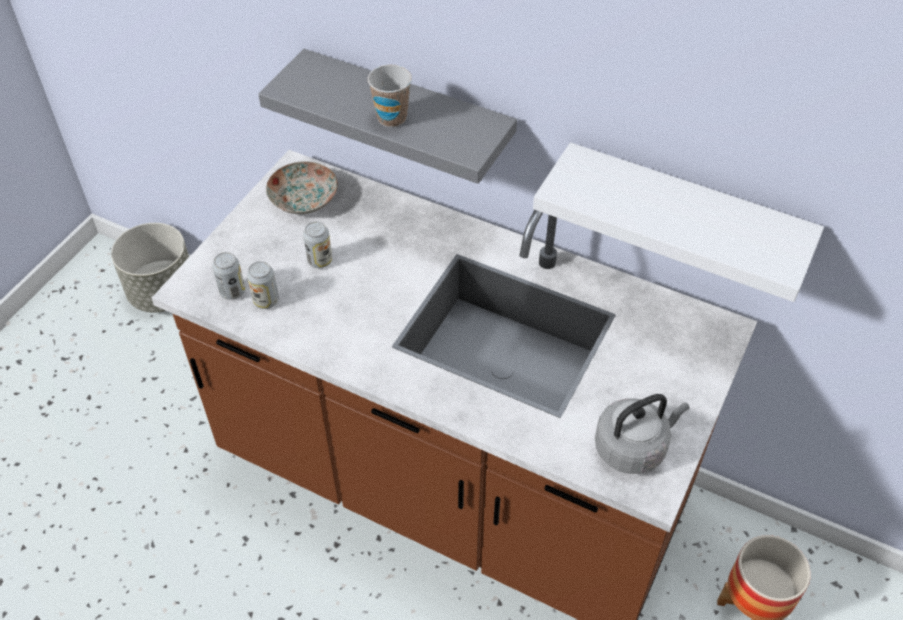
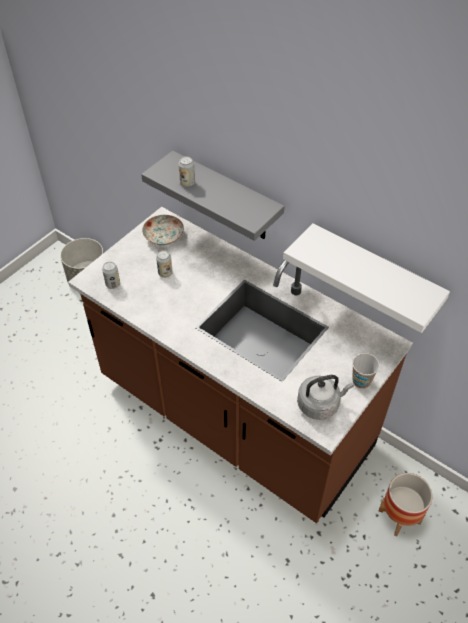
camera: 10 degrees right, 0 degrees up
can [247,261,279,309] -> can moved to [178,156,195,187]
cup [368,64,412,127] -> cup moved to [352,353,380,389]

